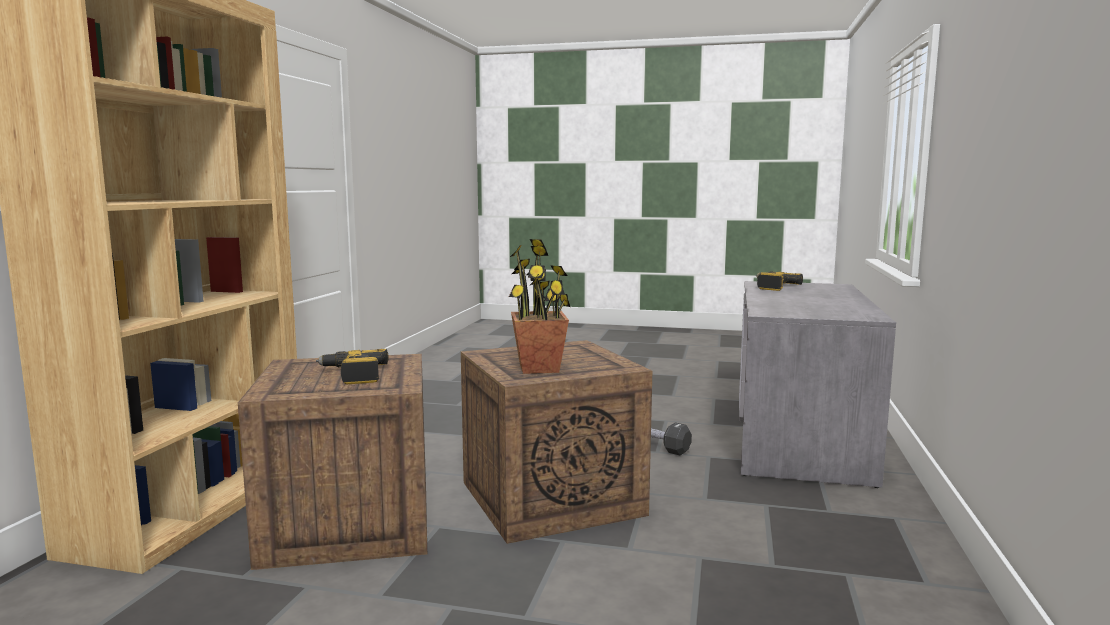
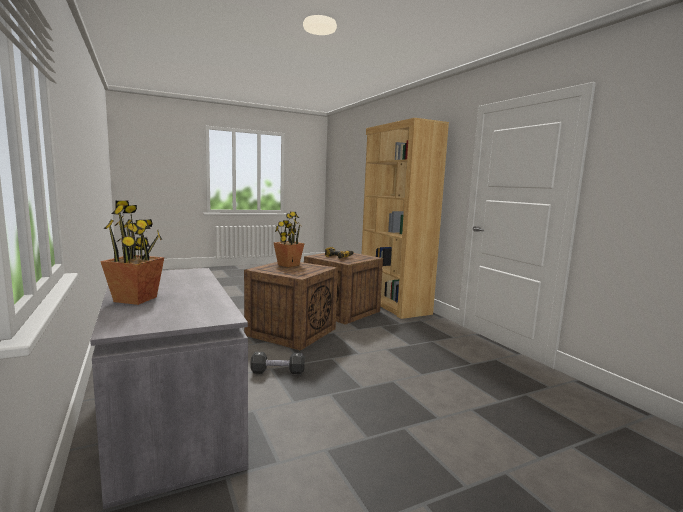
camera: 140 degrees right, 0 degrees up
power drill [756,271,803,291] -> none
none -> potted plant [100,201,164,305]

